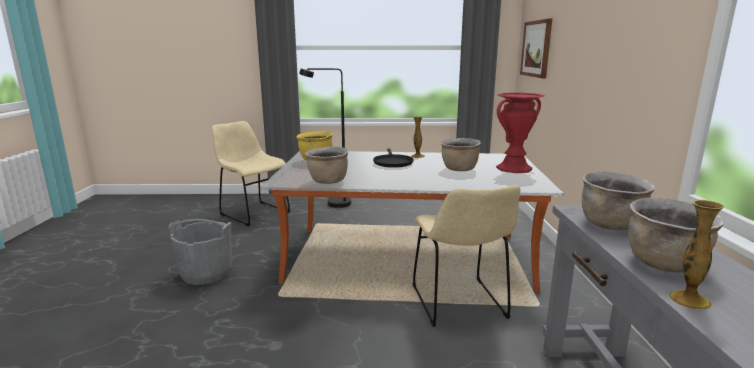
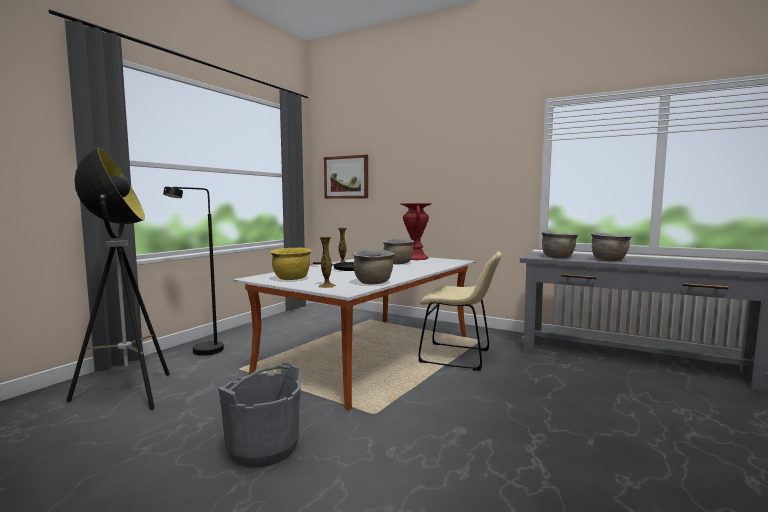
camera: 60 degrees left, 10 degrees down
beige chair [212,121,290,226] -> floor lamp [66,147,170,410]
vase [669,200,724,310] -> vase moved to [319,237,336,288]

